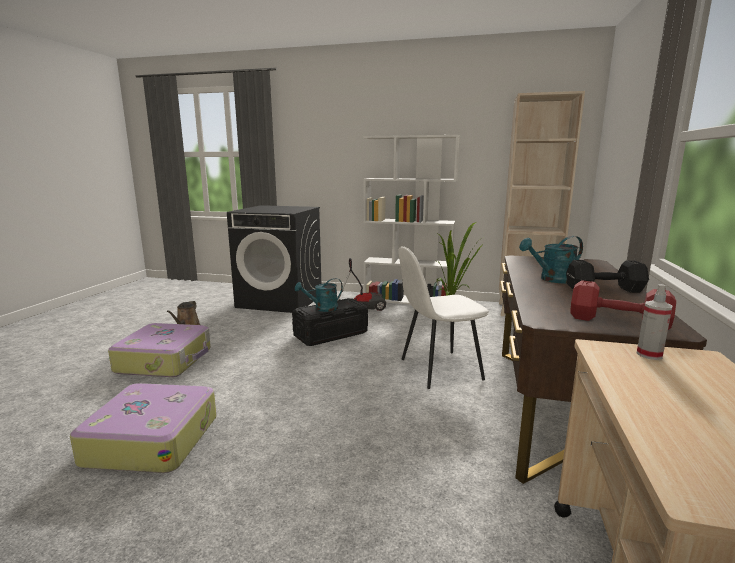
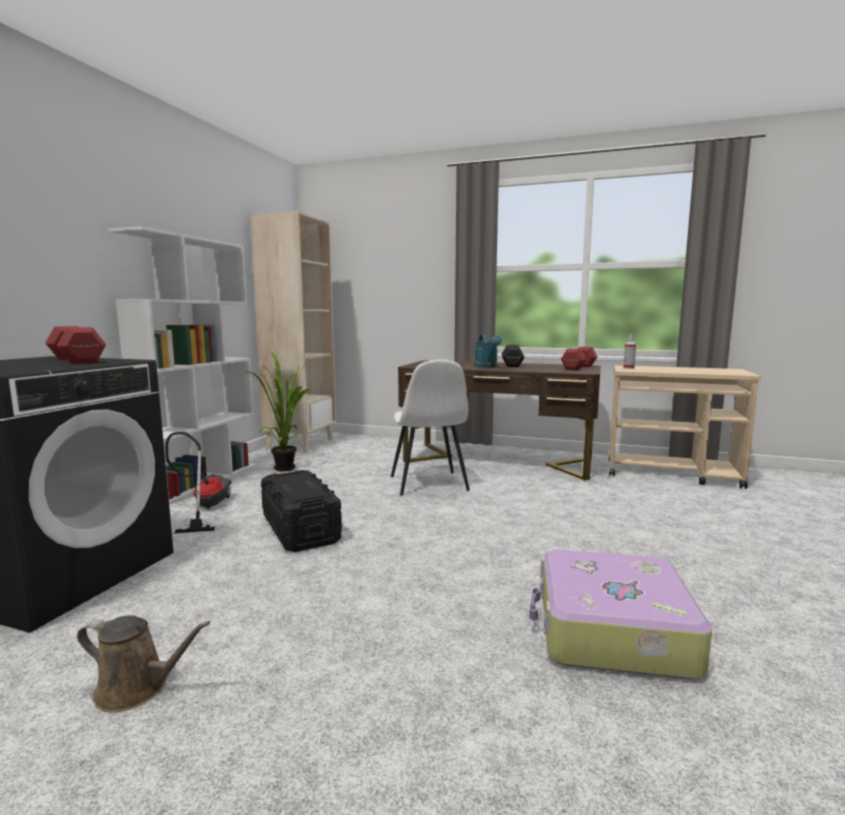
camera: 85 degrees left, 5 degrees down
suitcase [108,323,211,377] -> none
turquoise watering can [295,278,343,312] -> none
none -> red dumbbell [45,326,106,364]

